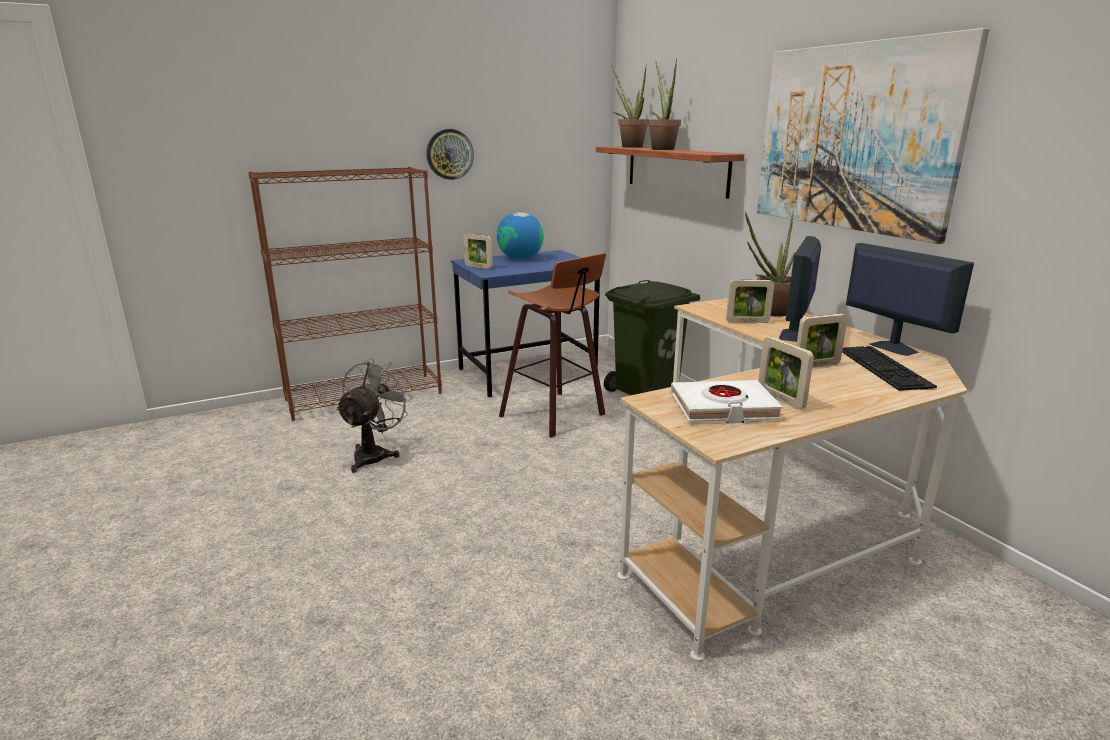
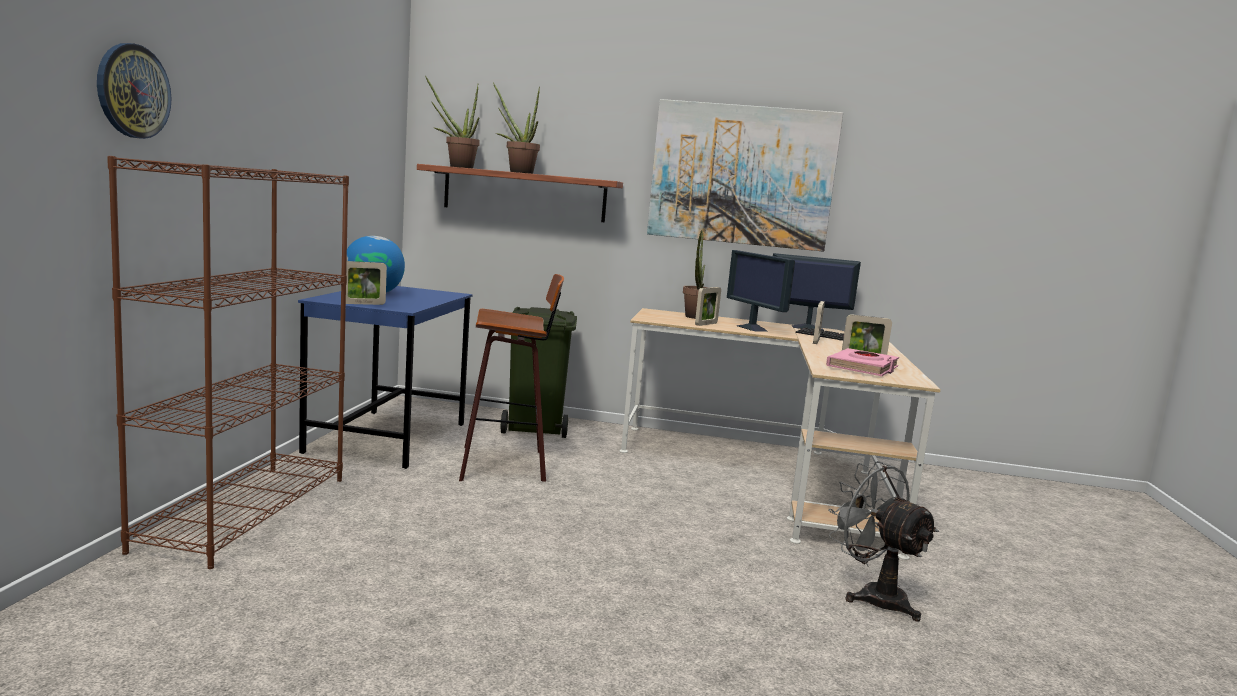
camera: 55 degrees left, 10 degrees down
grey fan [336,358,413,473] -> grey fan moved to [828,461,939,622]
wall clock [426,129,474,180] -> wall clock moved to [97,43,171,139]
white book [671,380,783,424] -> pink book [826,348,899,376]

